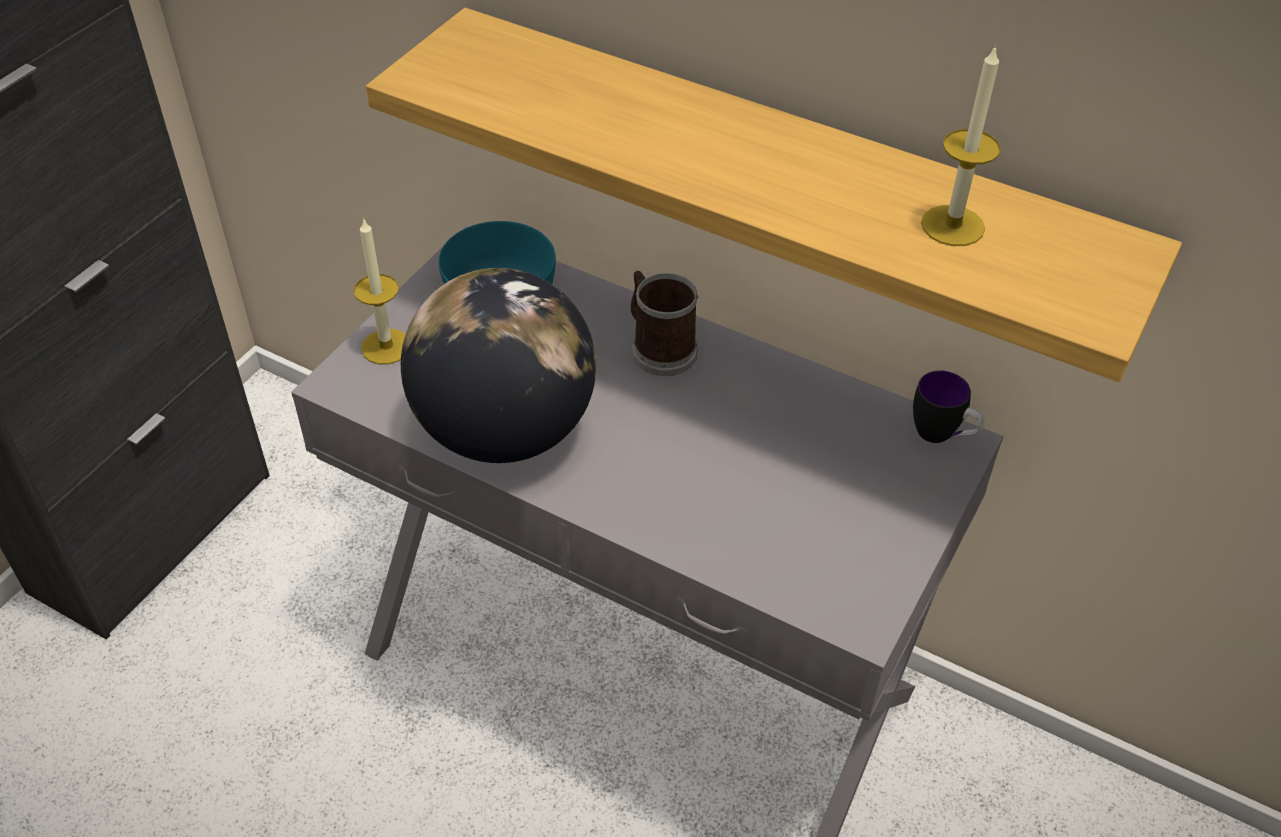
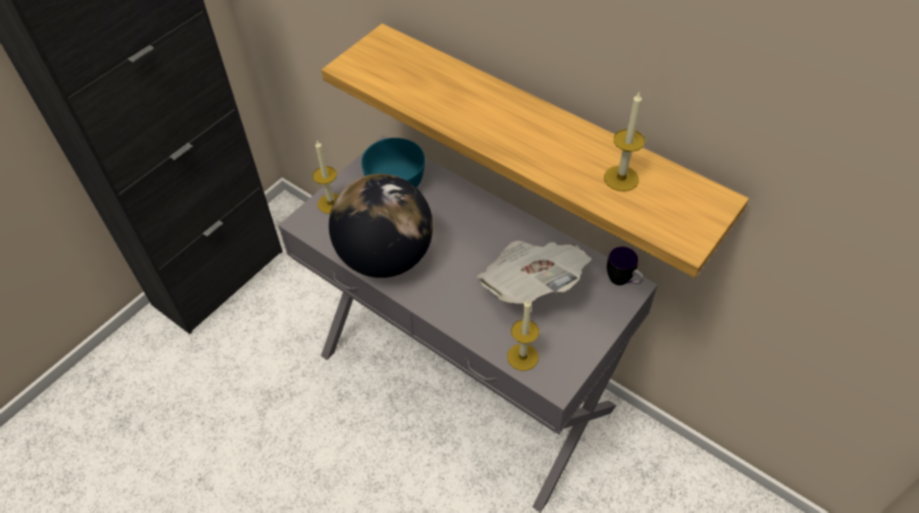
camera: 10 degrees right, 5 degrees up
mug [631,271,698,376] -> none
none -> newspaper [477,240,591,304]
none -> candle [507,300,539,371]

